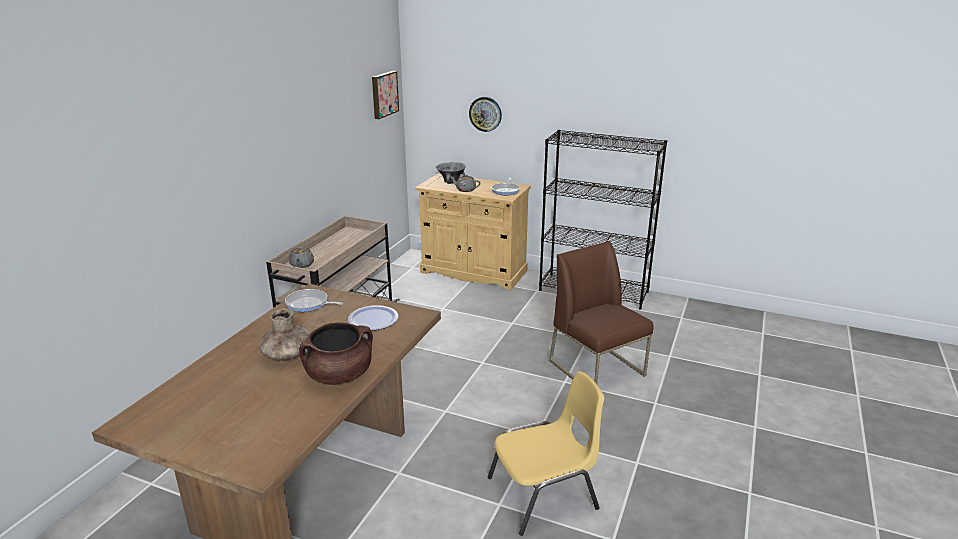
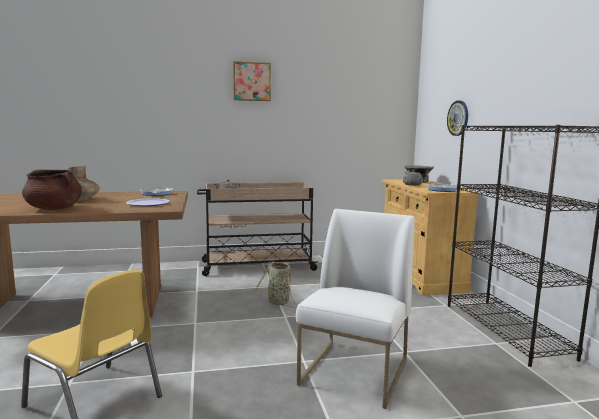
camera: 55 degrees right, 15 degrees down
picture [372,71,399,119] -> picture moved to [233,61,271,101]
brown chair [549,241,653,384] -> white chair [296,209,415,409]
none -> basket [254,261,298,309]

